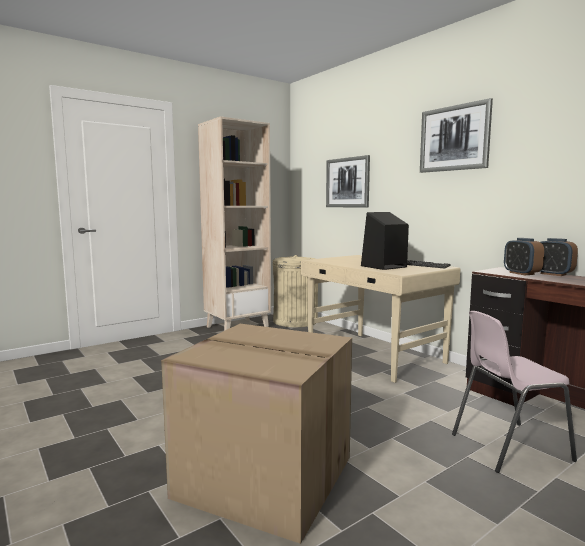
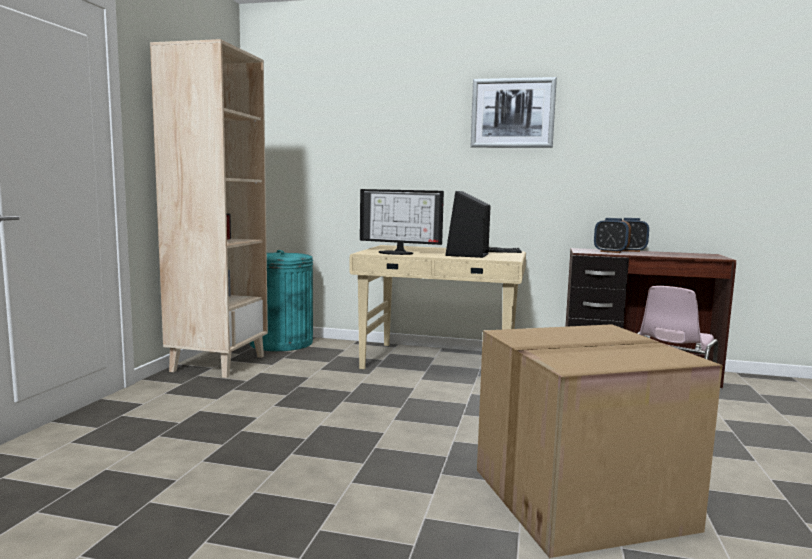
camera: 40 degrees left, 0 degrees up
beige trash can [272,255,318,327] -> turquoise trash can [249,250,313,351]
picture [326,155,370,207] -> none
none -> monitor [360,189,444,255]

